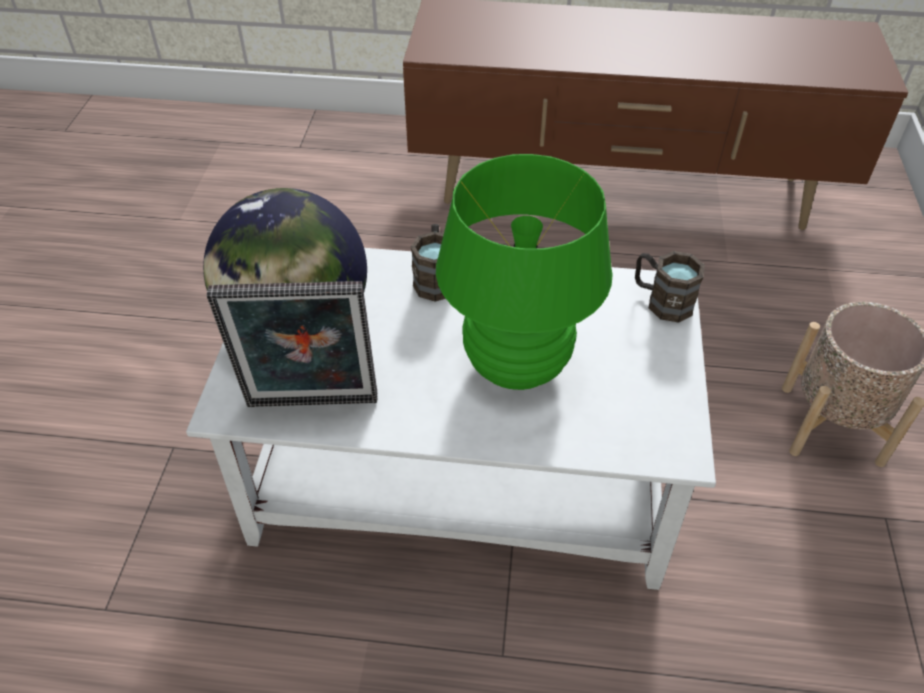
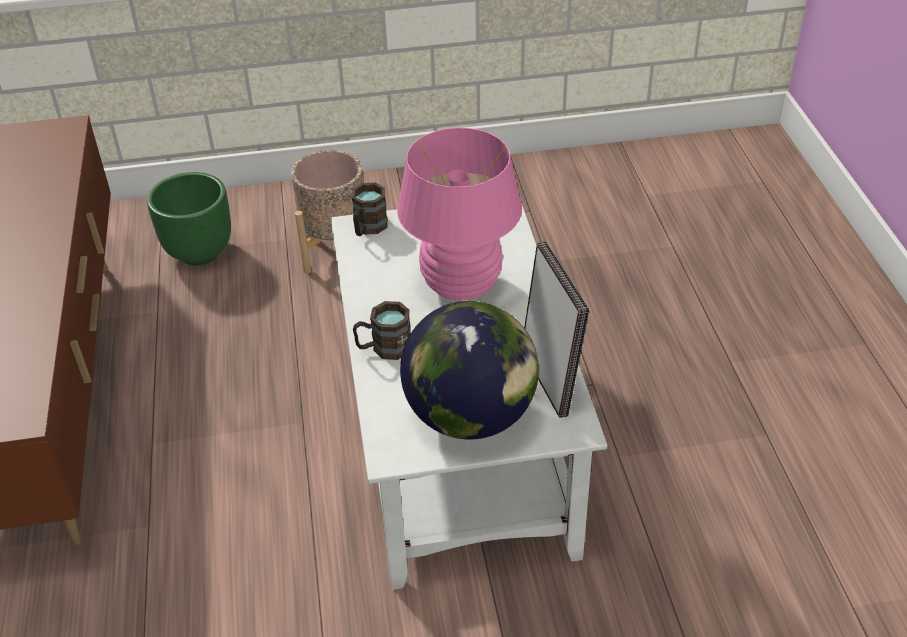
camera: 105 degrees left, 5 degrees down
green table lamp [436,154,613,390] -> pink table lamp [397,128,522,301]
none -> green planter [147,172,231,266]

